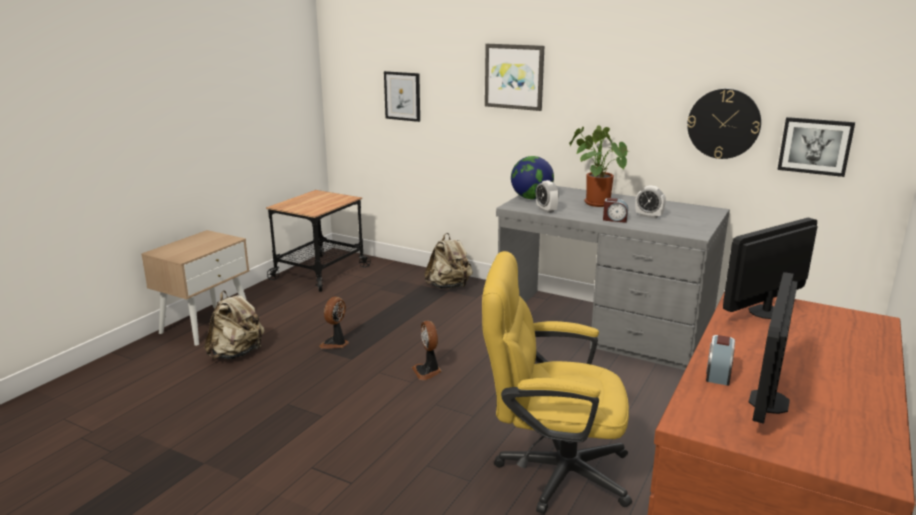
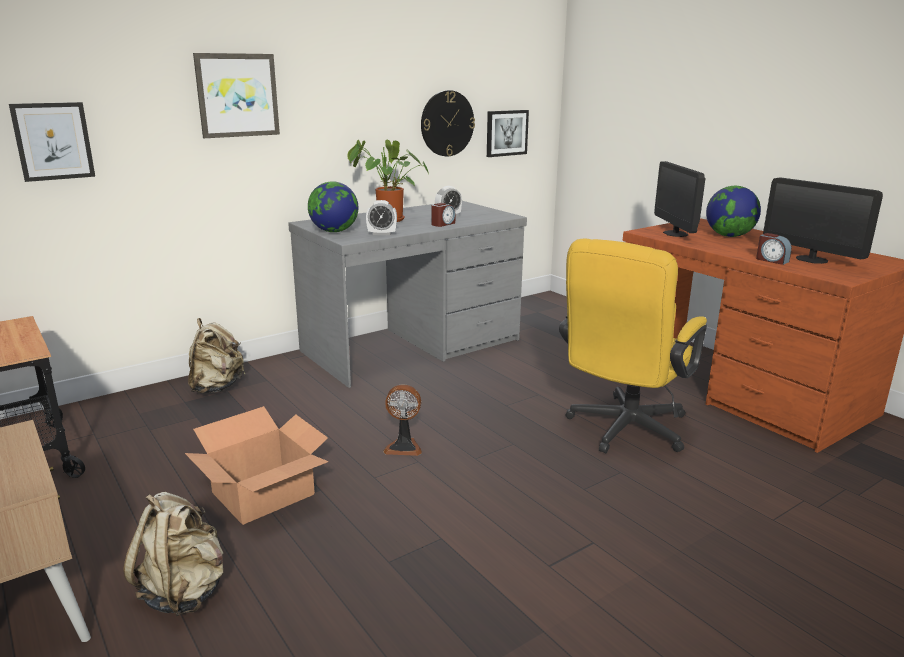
camera: 65 degrees left, 0 degrees up
fan [319,296,349,349] -> cardboard box [185,406,329,525]
none -> globe [706,186,761,237]

